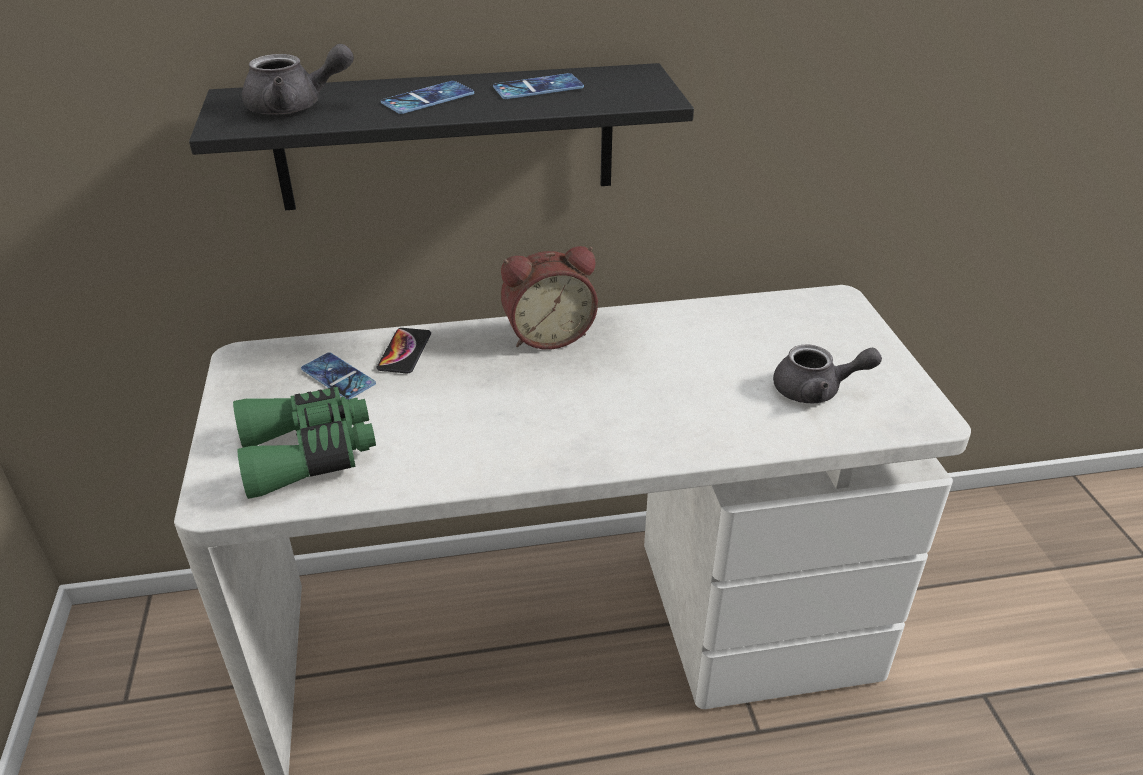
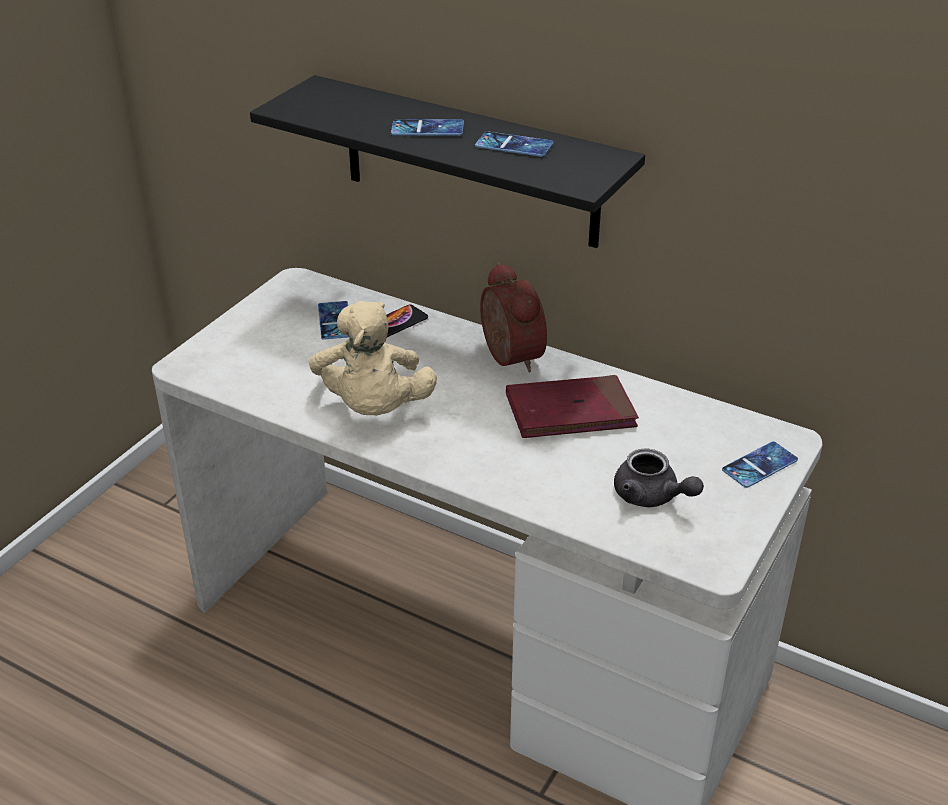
camera: 40 degrees right, 0 degrees up
green binoculars [233,387,376,499] -> none
grey teapot [242,44,354,115] -> none
alarm clock [501,246,598,350] -> alarm clock turned 135 degrees counterclockwise [480,262,547,372]
none -> beige plush toy [309,301,437,416]
none -> red book [506,375,639,438]
none -> phone [722,441,798,488]

